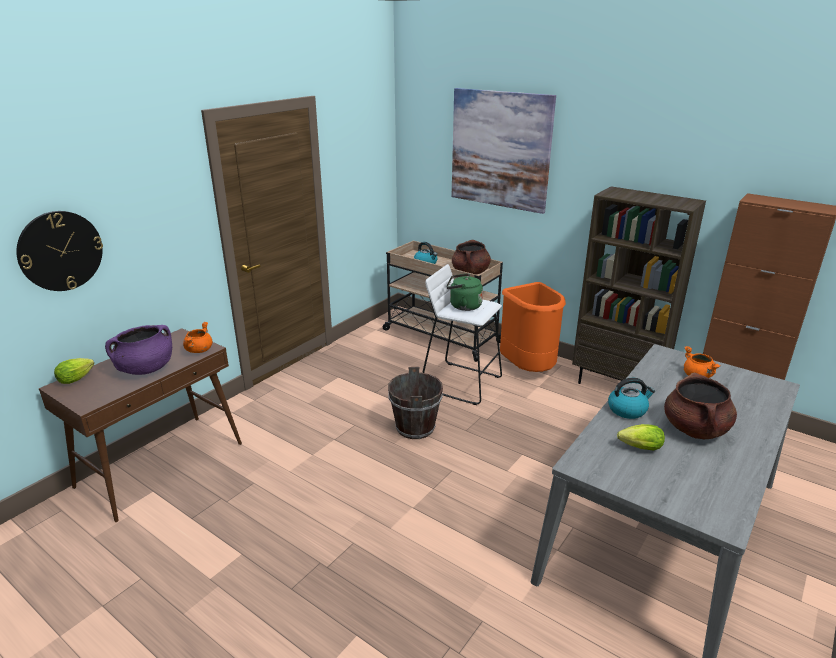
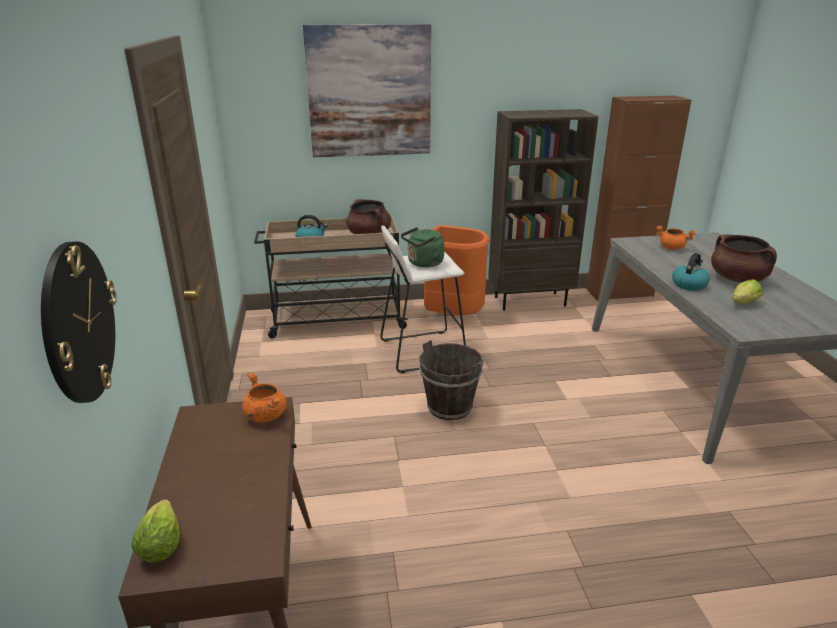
camera: 45 degrees left, 0 degrees up
purple cooking pot [105,325,172,375] -> none

